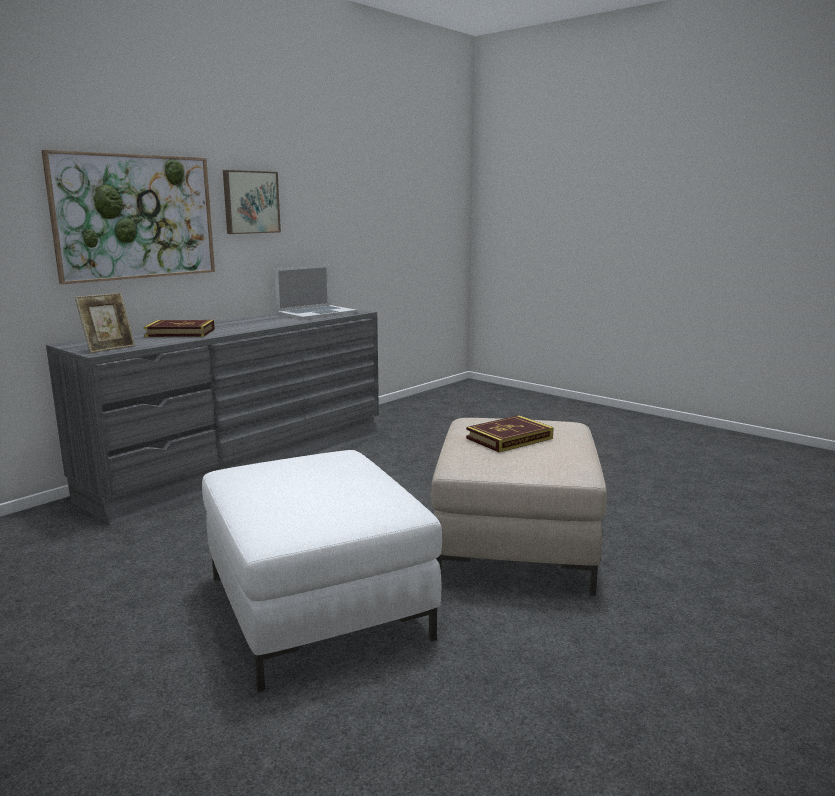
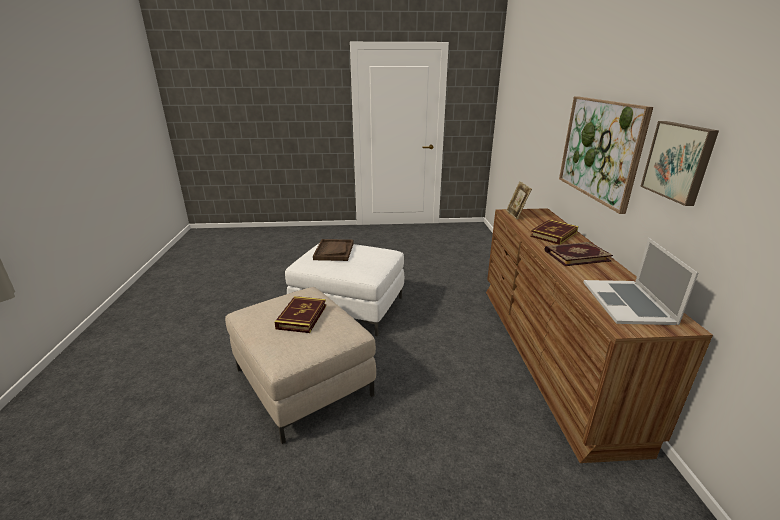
camera: 135 degrees right, 10 degrees up
grey dresser [46,307,379,525] -> brown dresser [486,208,713,463]
none -> brown tray [313,239,354,261]
none -> book [545,242,613,266]

